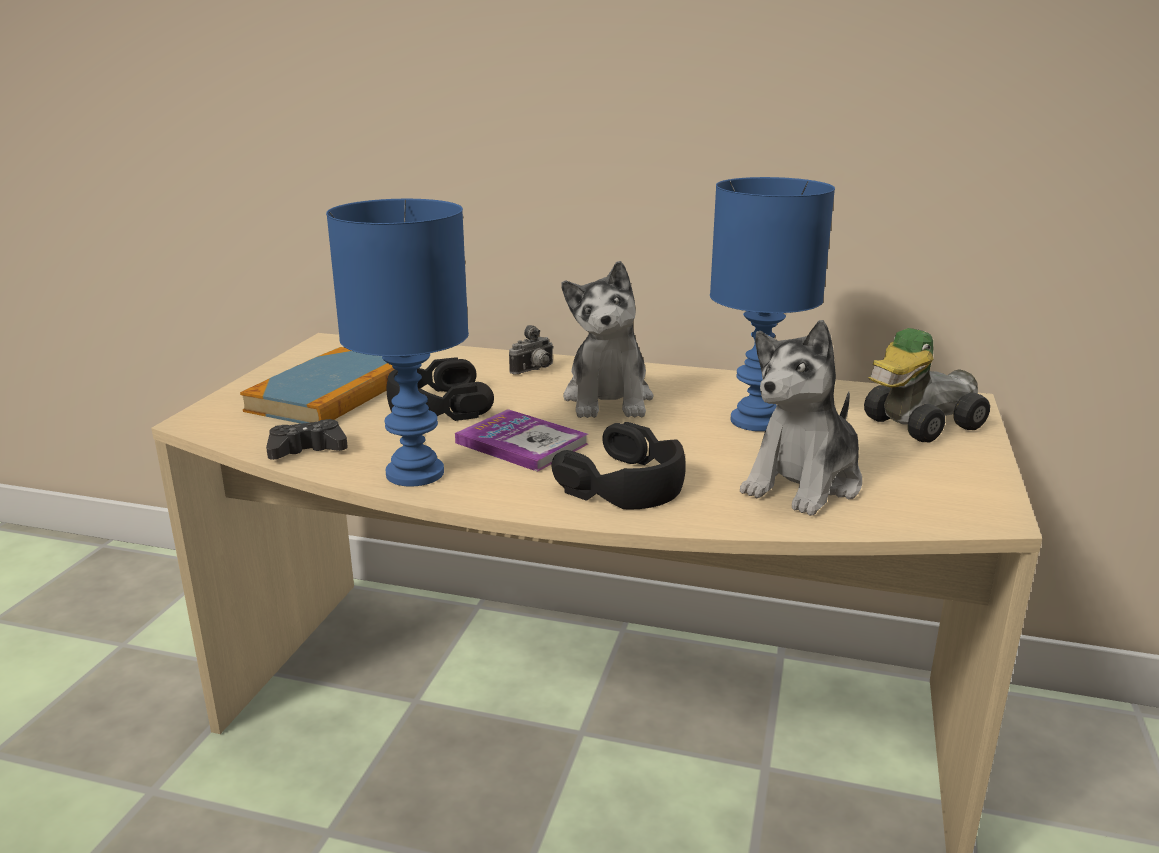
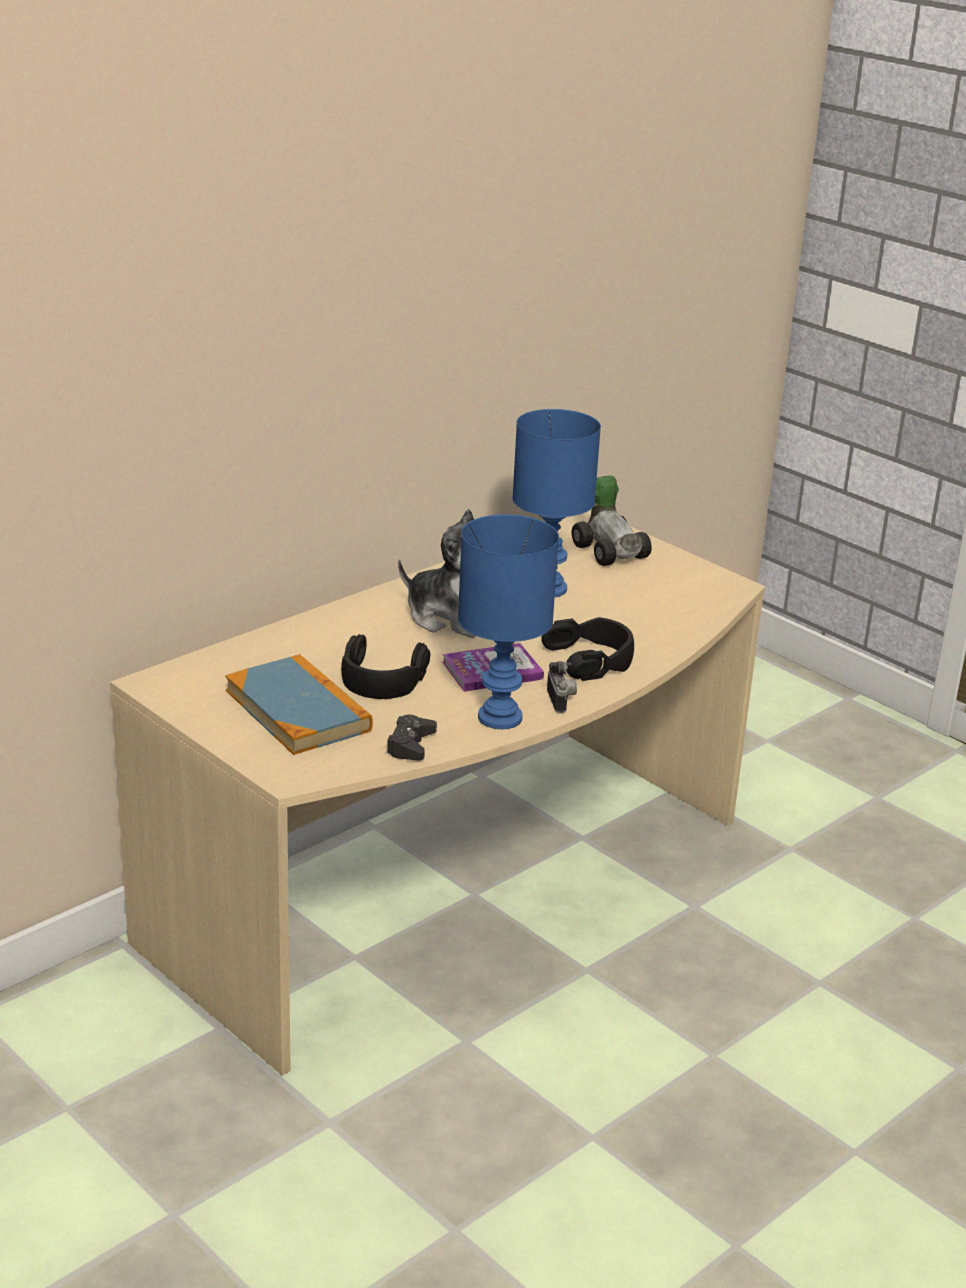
camera: 60 degrees left, 5 degrees up
camera [509,325,554,375] -> camera moved to [547,661,577,713]
plush toy [740,320,862,516] -> none
toy car [864,328,990,442] -> toy car turned 150 degrees clockwise [571,475,652,566]

